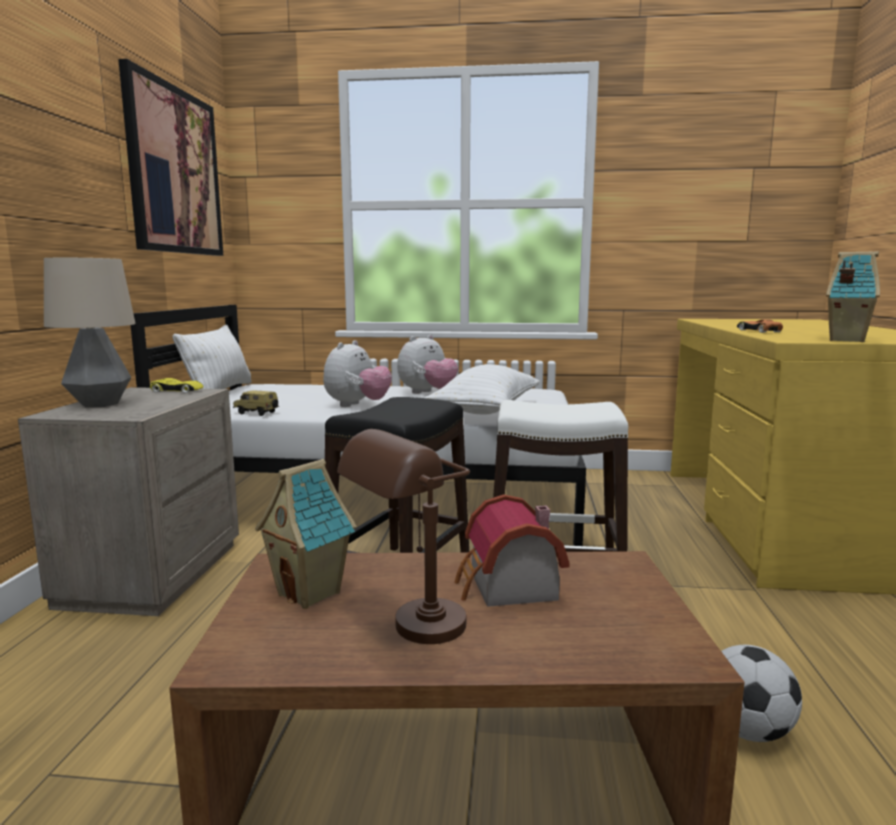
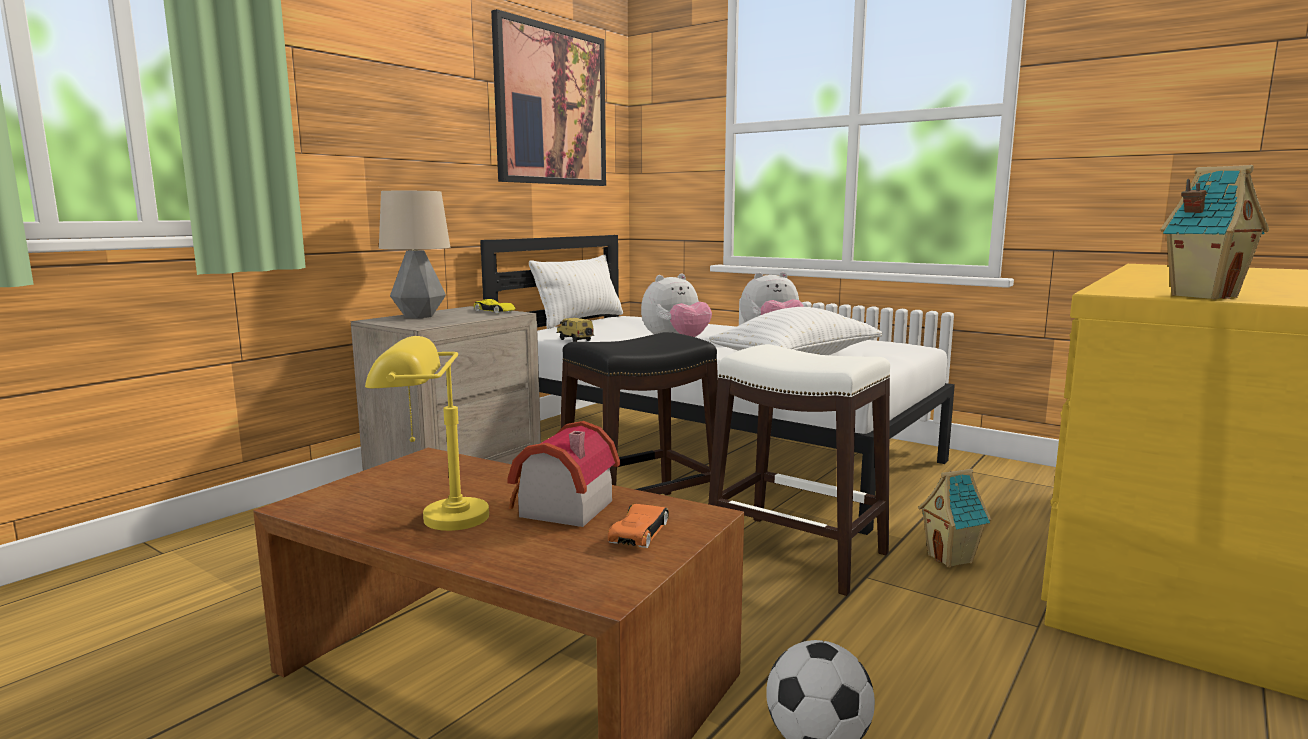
camera: 30 degrees right, 0 degrees up
toy house [255,459,357,609] -> toy house moved to [918,469,992,568]
brown table lamp [337,429,470,644] -> yellow table lamp [365,336,489,531]
orange toy car [737,319,783,333] -> orange toy car moved to [608,504,669,548]

